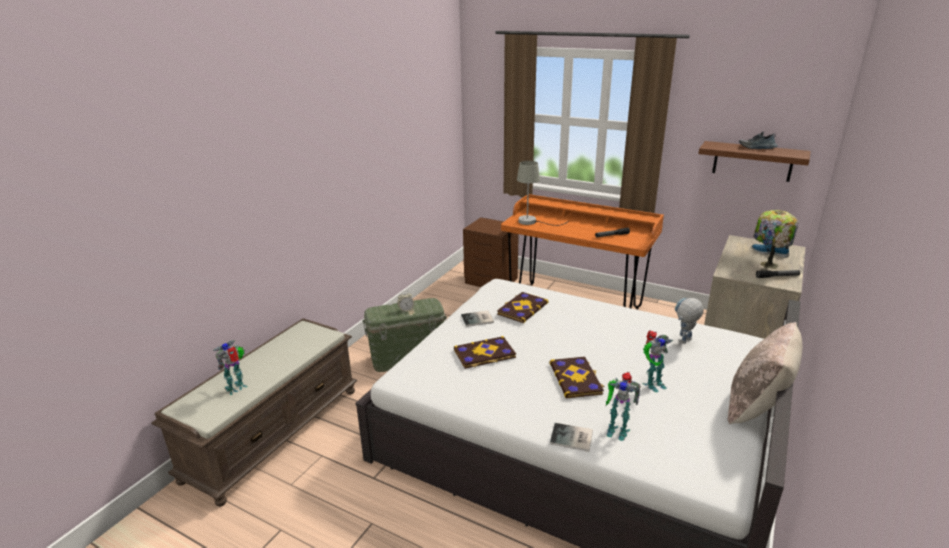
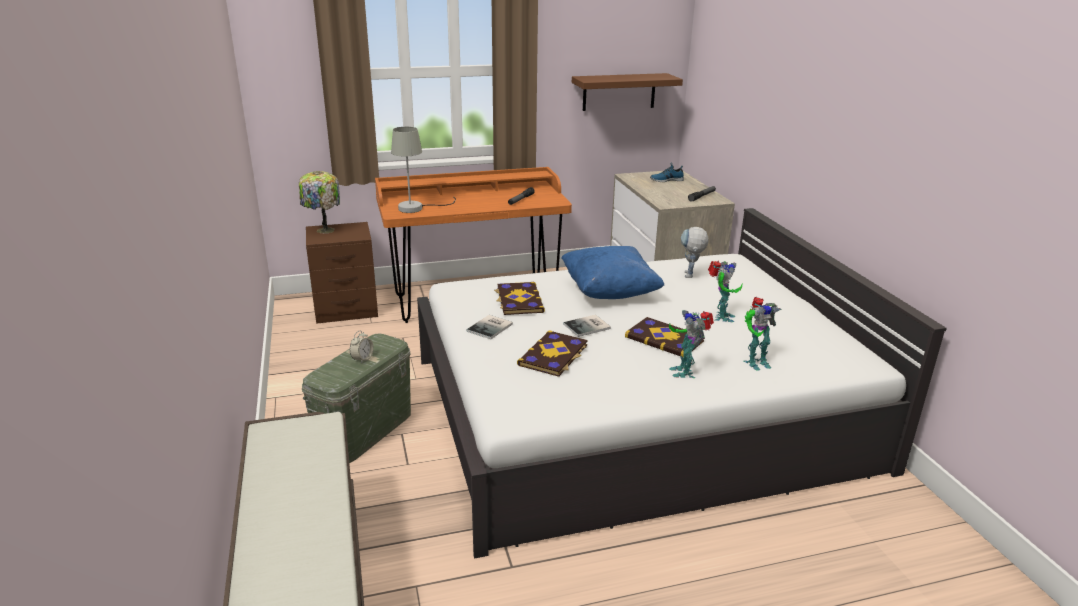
camera: 45 degrees left, 0 degrees up
toy robot [213,341,248,395] -> toy robot moved to [669,310,714,378]
book [550,423,593,452] -> book moved to [563,315,611,337]
beige pillow [728,322,802,424] -> none
shoe [739,132,777,149] -> none
table lamp [753,210,798,269] -> table lamp moved to [299,171,340,233]
none -> blue pillow [561,246,664,299]

